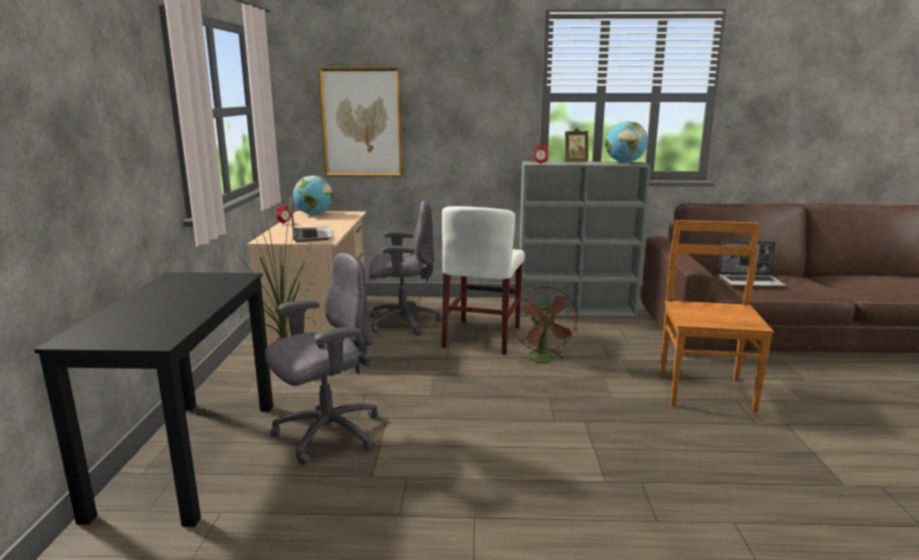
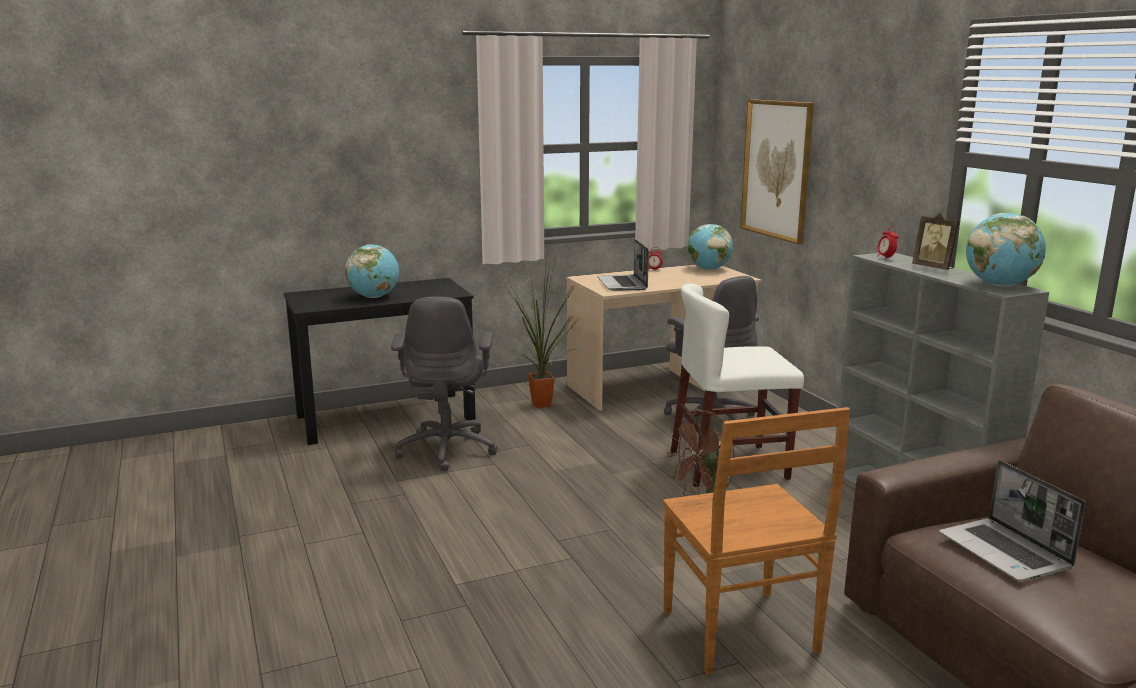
camera: 65 degrees right, 0 degrees up
grey office chair [265,253,378,465] -> grey office chair turned 60 degrees clockwise [391,297,497,471]
laptop [290,195,332,242] -> laptop turned 120 degrees clockwise [597,239,649,291]
brown chair [660,220,774,412] -> brown chair turned 90 degrees clockwise [663,407,850,675]
none -> globe [345,245,399,298]

